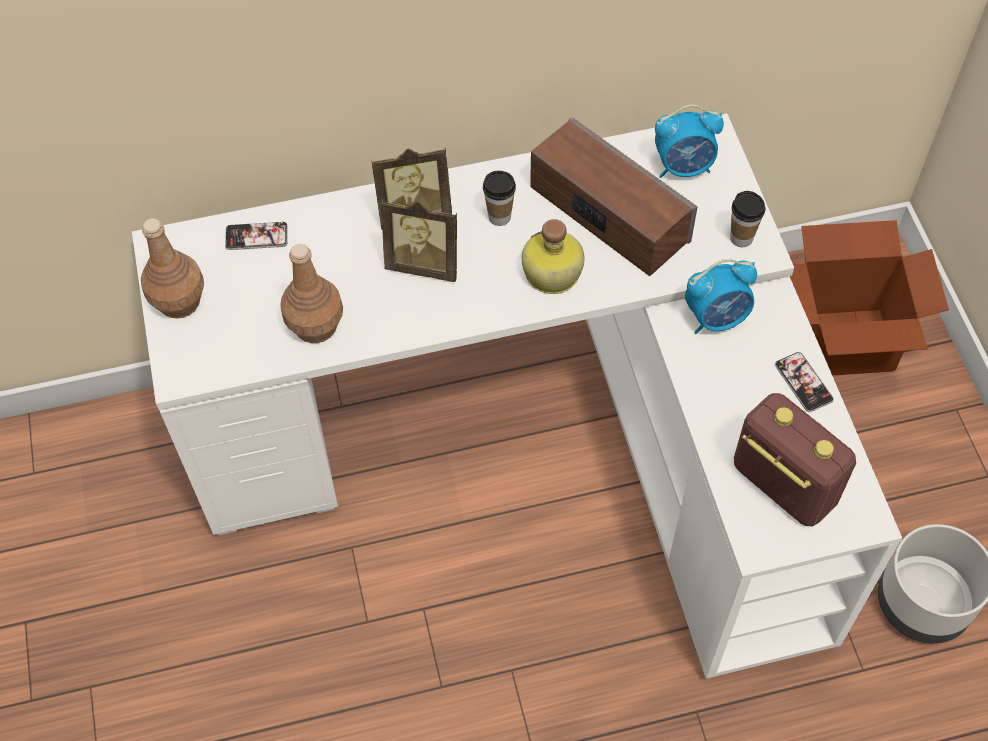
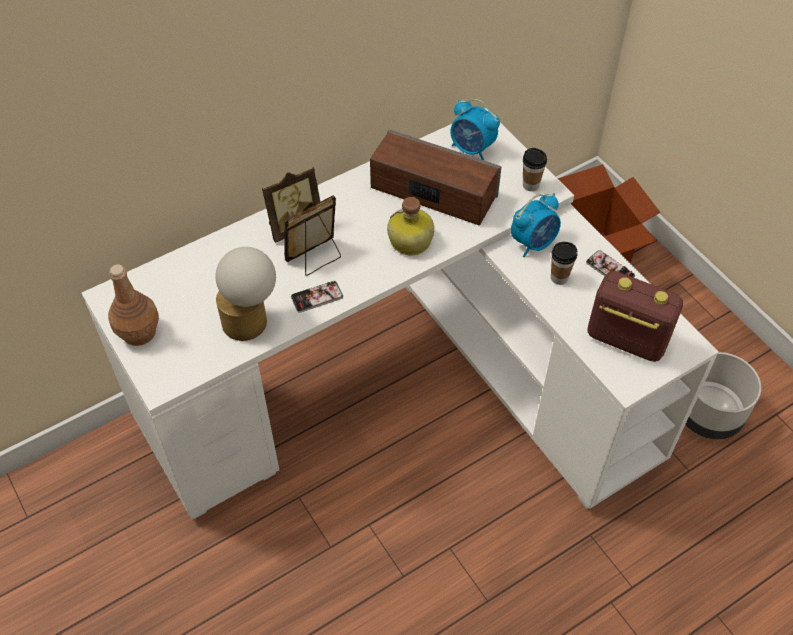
camera: 20 degrees left, 5 degrees down
phone [225,222,288,250] -> phone moved to [291,281,343,313]
brown bottle [280,244,343,343] -> table lamp [216,247,276,341]
picture frame [381,200,457,282] -> picture frame turned 150 degrees clockwise [284,195,341,276]
cup [483,171,516,226] -> cup moved to [551,242,577,285]
alarm clock [655,104,724,178] -> alarm clock turned 60 degrees clockwise [450,99,500,160]

